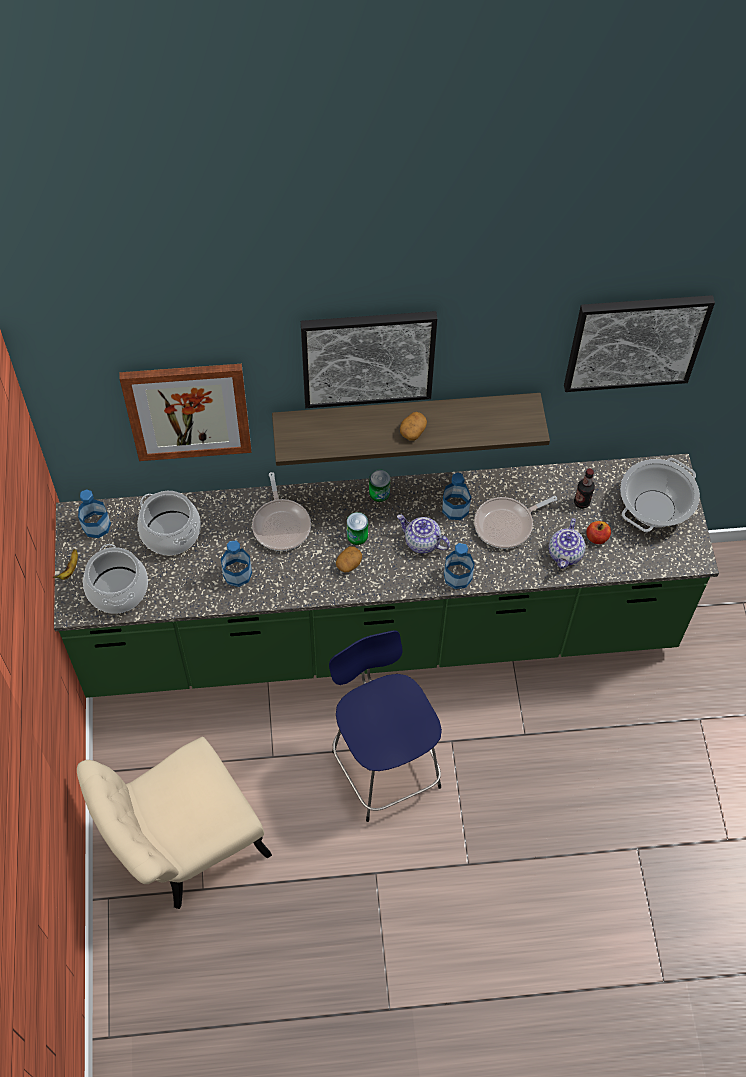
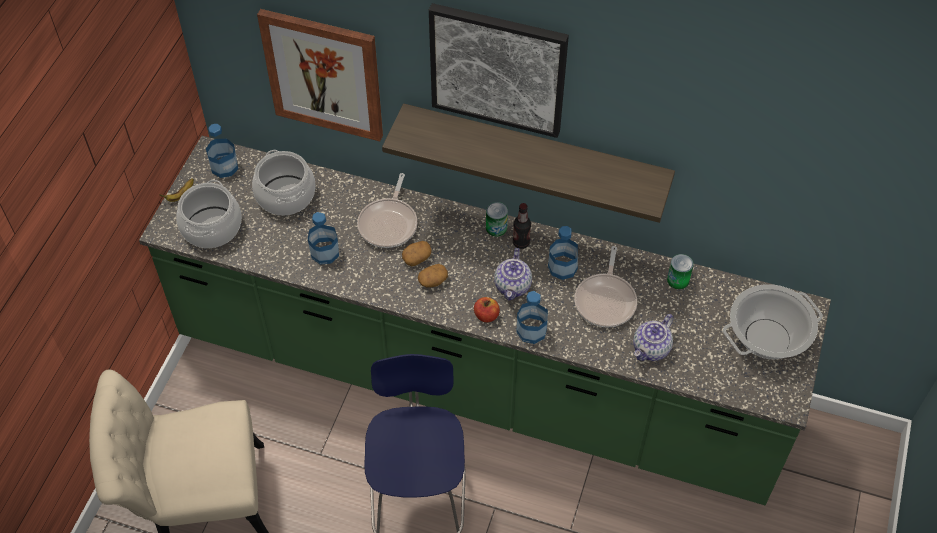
camera: 25 degrees right, 5 degrees down
can [347,512,368,545] -> can moved to [667,254,694,289]
teapot [397,514,450,554] -> teapot turned 135 degrees counterclockwise [494,248,532,301]
potato [400,412,427,440] -> potato moved to [402,241,432,266]
frying pan [474,496,557,549] -> frying pan turned 75 degrees counterclockwise [574,246,637,328]
picture [564,295,715,392] -> none
bottle [574,468,595,509] -> bottle moved to [513,203,531,249]
apple [586,521,611,544] -> apple moved to [474,297,500,322]

